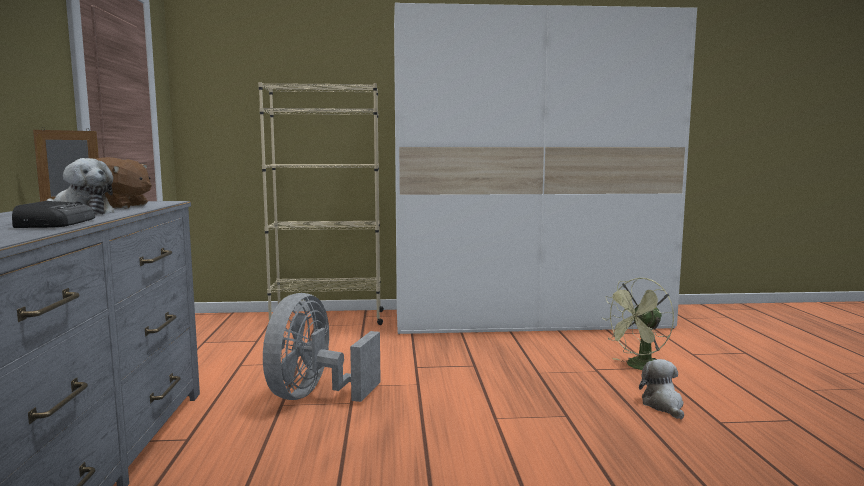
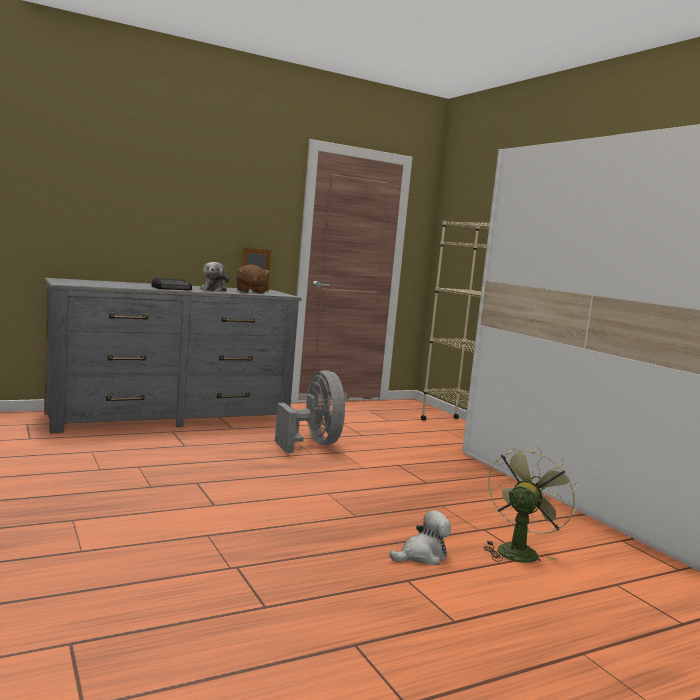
camera: 65 degrees right, 0 degrees up
grey fan [263,293,381,402] -> grey fan turned 75 degrees clockwise [275,370,345,453]
green fan [602,278,674,370] -> green fan turned 90 degrees clockwise [483,446,578,563]

